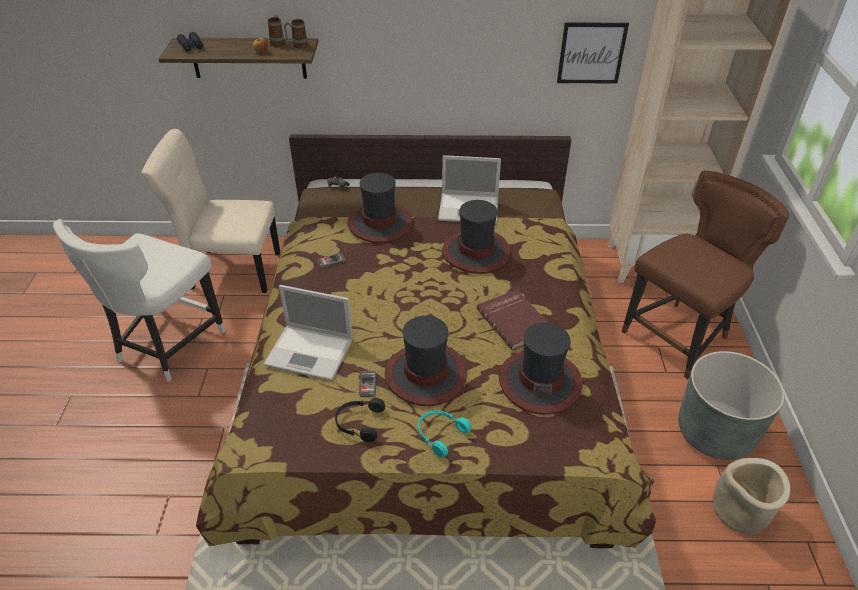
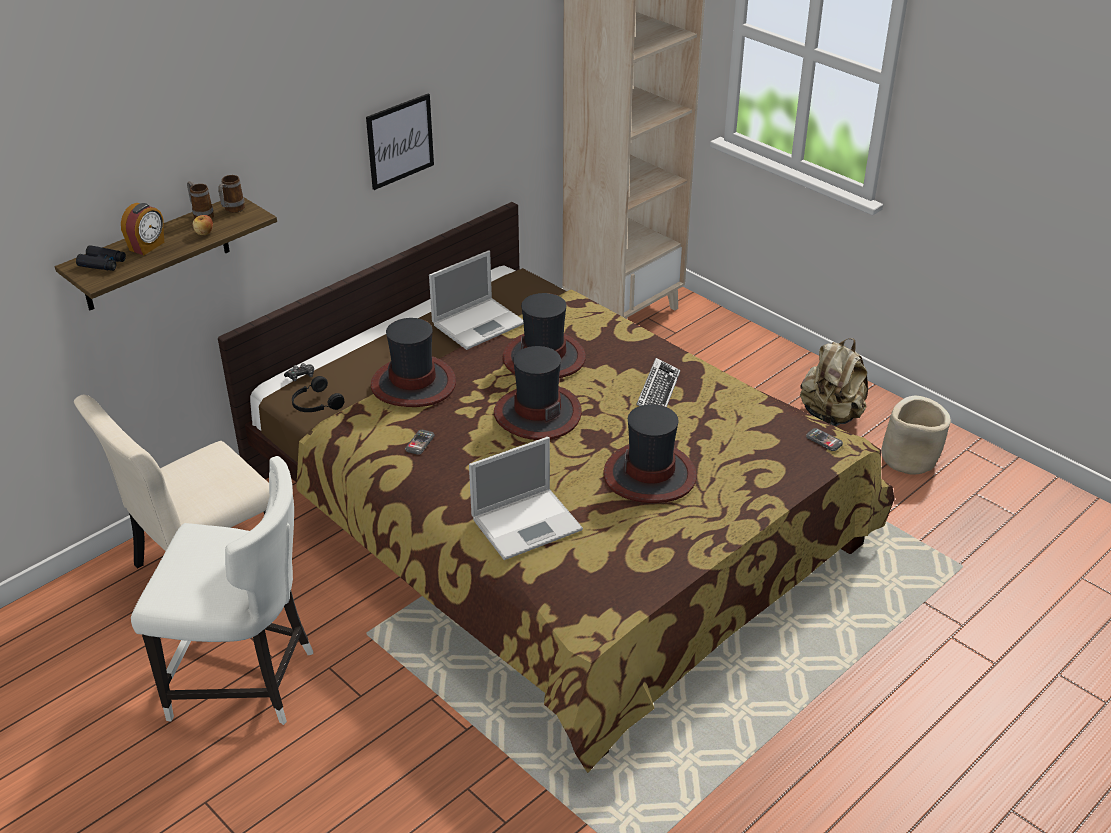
camera: 45 degrees left, 5 degrees down
white chair [53,219,225,382] -> white chair turned 60 degrees counterclockwise [131,456,313,725]
black headphones [335,398,385,442] -> black headphones moved to [292,376,344,412]
phone [359,371,377,397] -> phone moved to [806,428,843,451]
turquoise headphones [418,410,471,458] -> none
red book [477,290,548,350] -> keyboard [636,358,680,407]
hat [499,322,583,415] -> hat moved to [494,346,582,440]
picture [557,22,629,84] -> picture moved to [366,94,434,190]
brown chair [621,171,789,379] -> none
grey planter [678,351,785,460] -> beige backpack [800,338,868,426]
none -> alarm clock [121,203,164,255]

